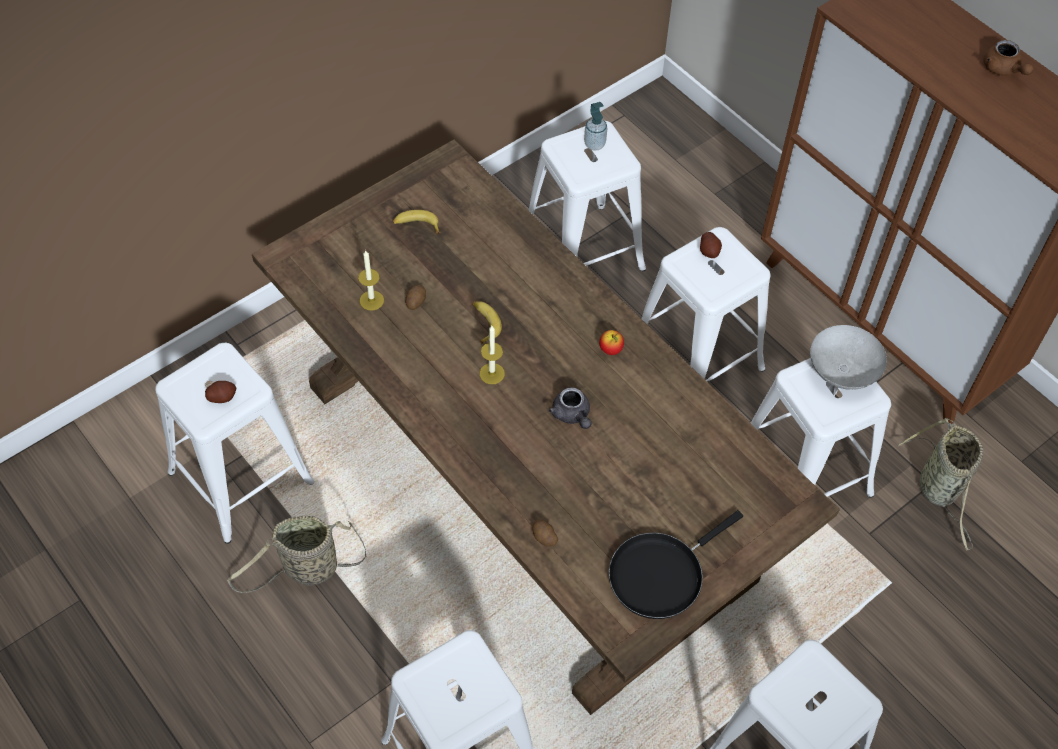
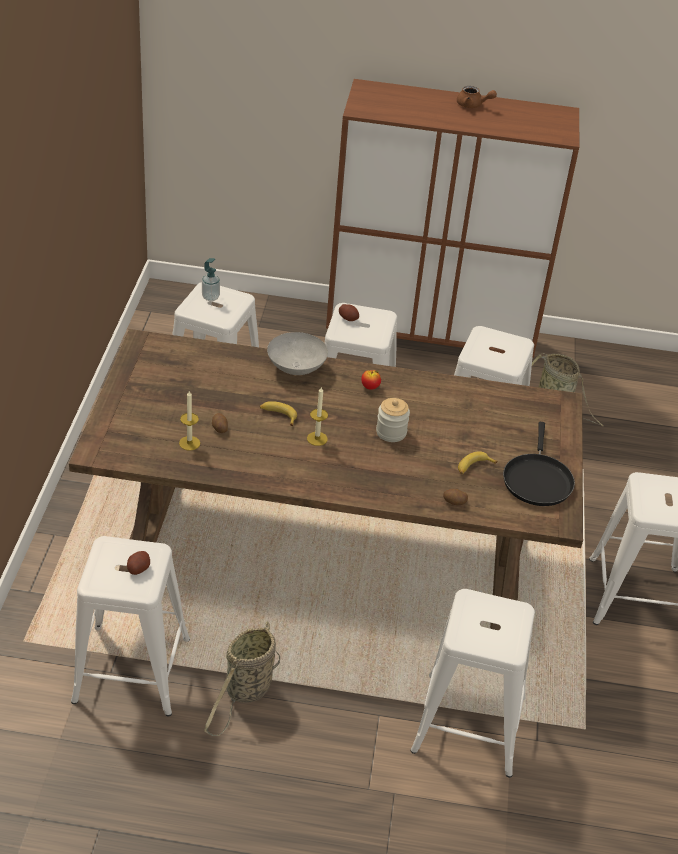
camera: 45 degrees left, 15 degrees down
banana [392,210,440,234] -> banana moved to [458,451,498,474]
grey teapot [549,387,592,429] -> jar [376,398,410,442]
grey bowl [810,325,887,390] -> grey bowl moved to [267,332,328,375]

